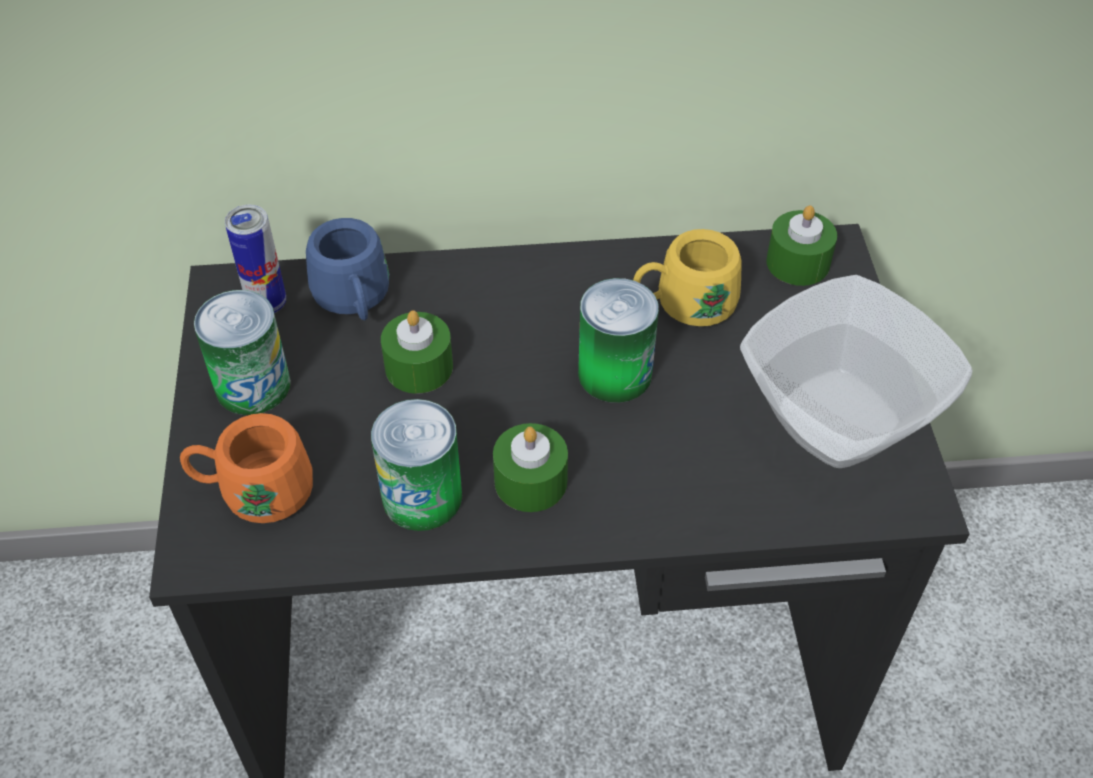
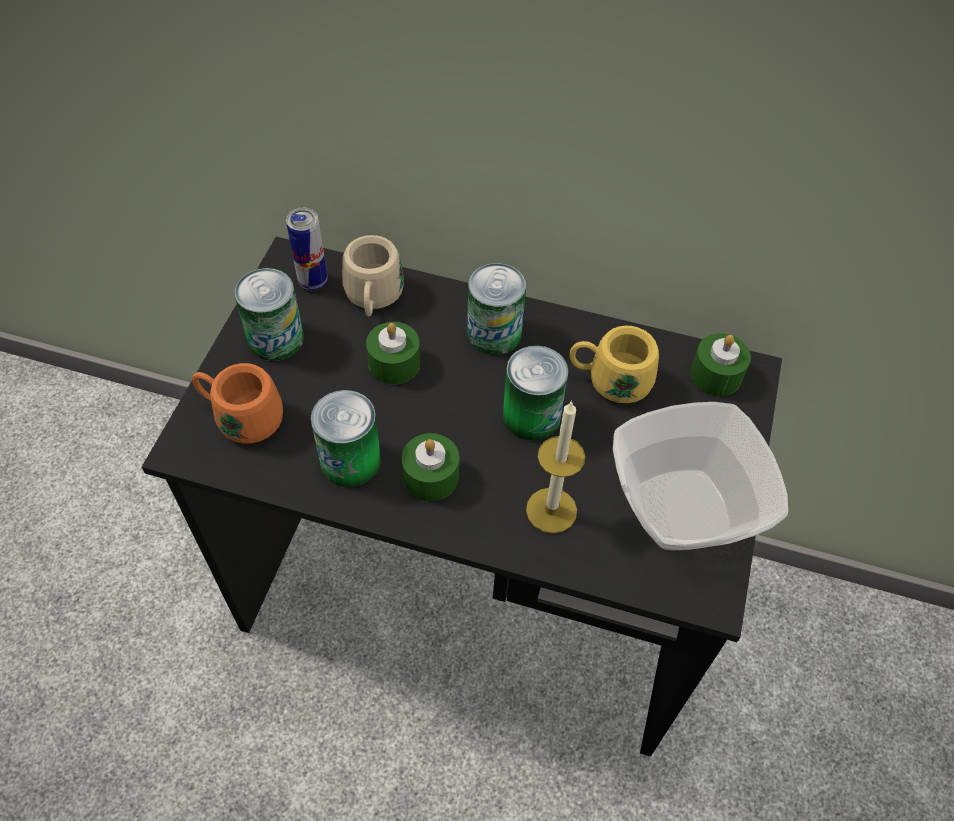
camera: 20 degrees right, 5 degrees up
blue mug [306,218,389,320] -> beige mug [342,235,404,317]
none -> can [467,263,526,355]
none -> candle [526,400,585,534]

